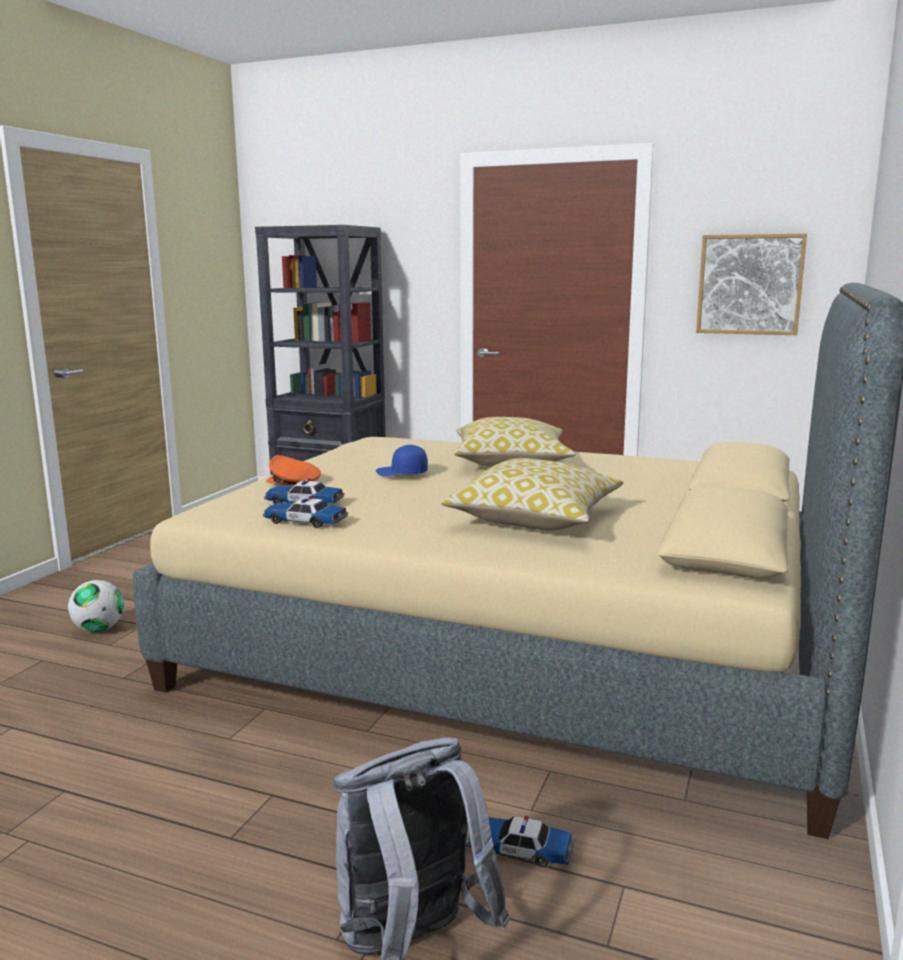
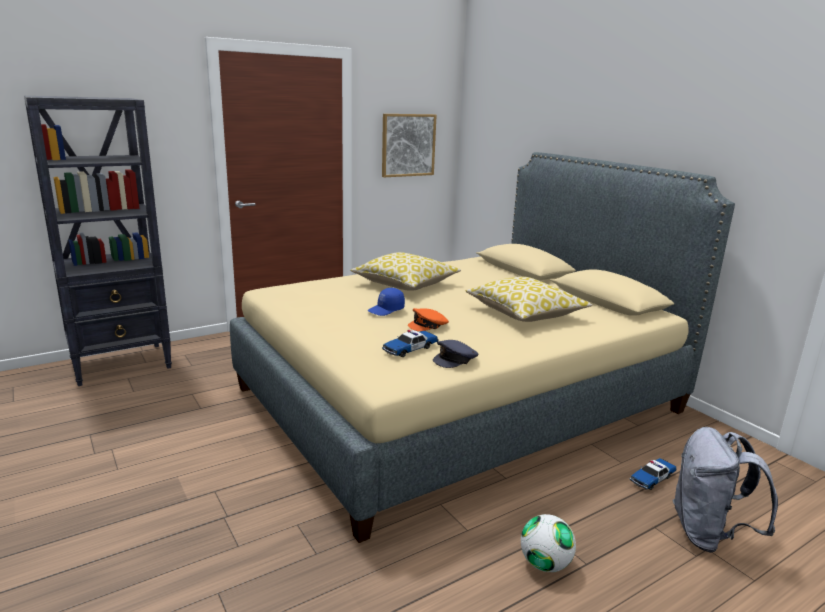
camera: 55 degrees left, 5 degrees up
football [68,580,124,632] -> football moved to [521,514,576,572]
toy car [262,495,348,528] -> grey cap [433,340,479,368]
orange cap [266,455,321,485] -> orange cap moved to [408,308,449,331]

